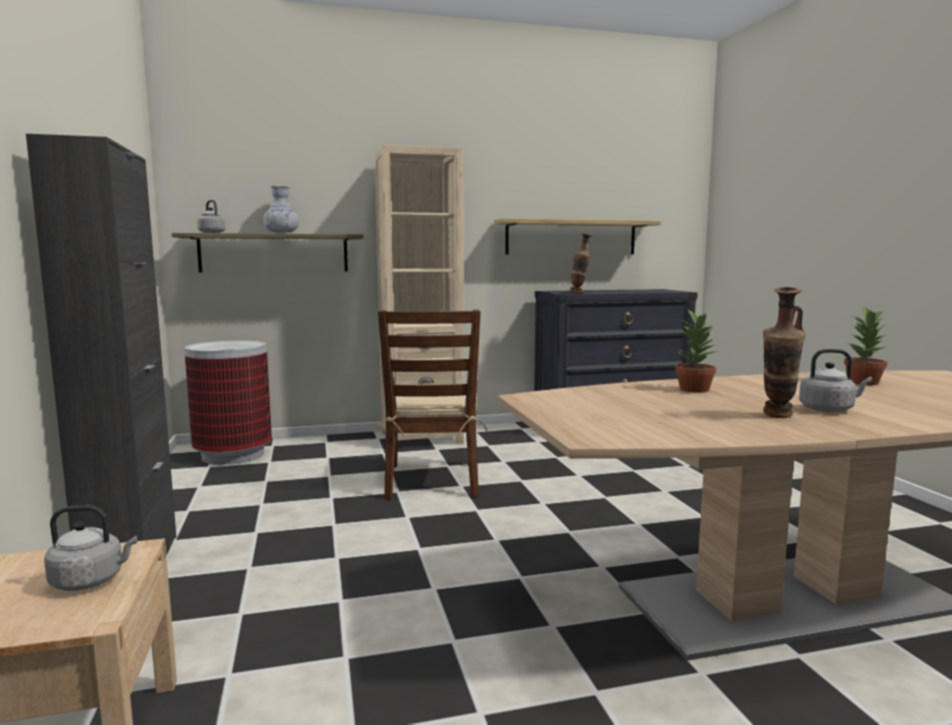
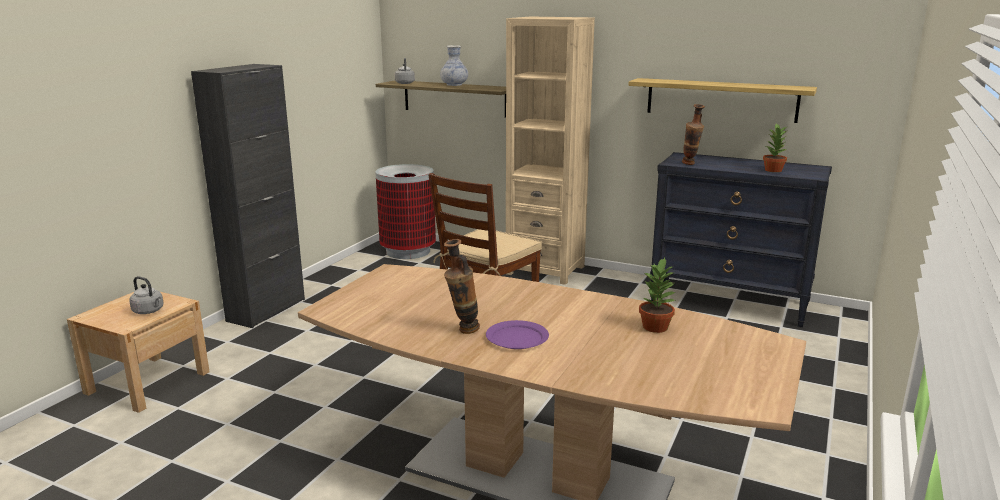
camera: 40 degrees right, 10 degrees up
potted plant [675,308,718,393] -> potted plant moved to [763,123,789,172]
grey kettle [799,349,873,412] -> purple plate [486,320,549,349]

